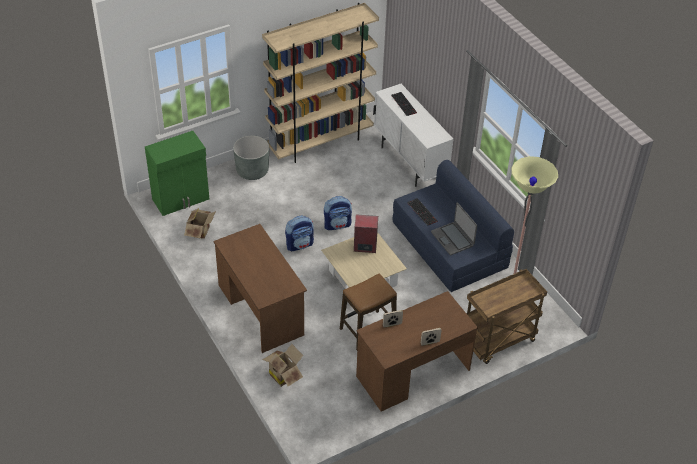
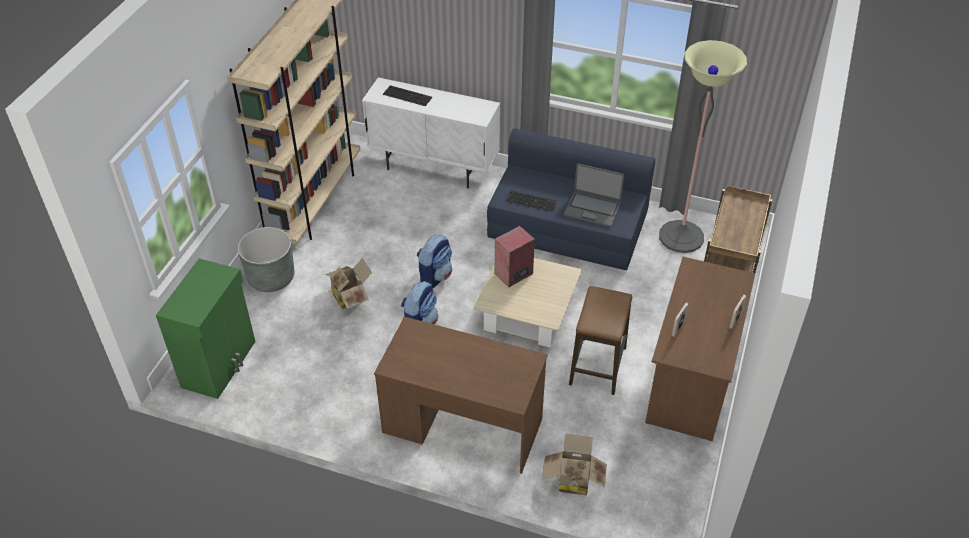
camera: 40 degrees left, 0 degrees up
cardboard box [184,208,216,239] -> cardboard box moved to [326,258,372,309]

